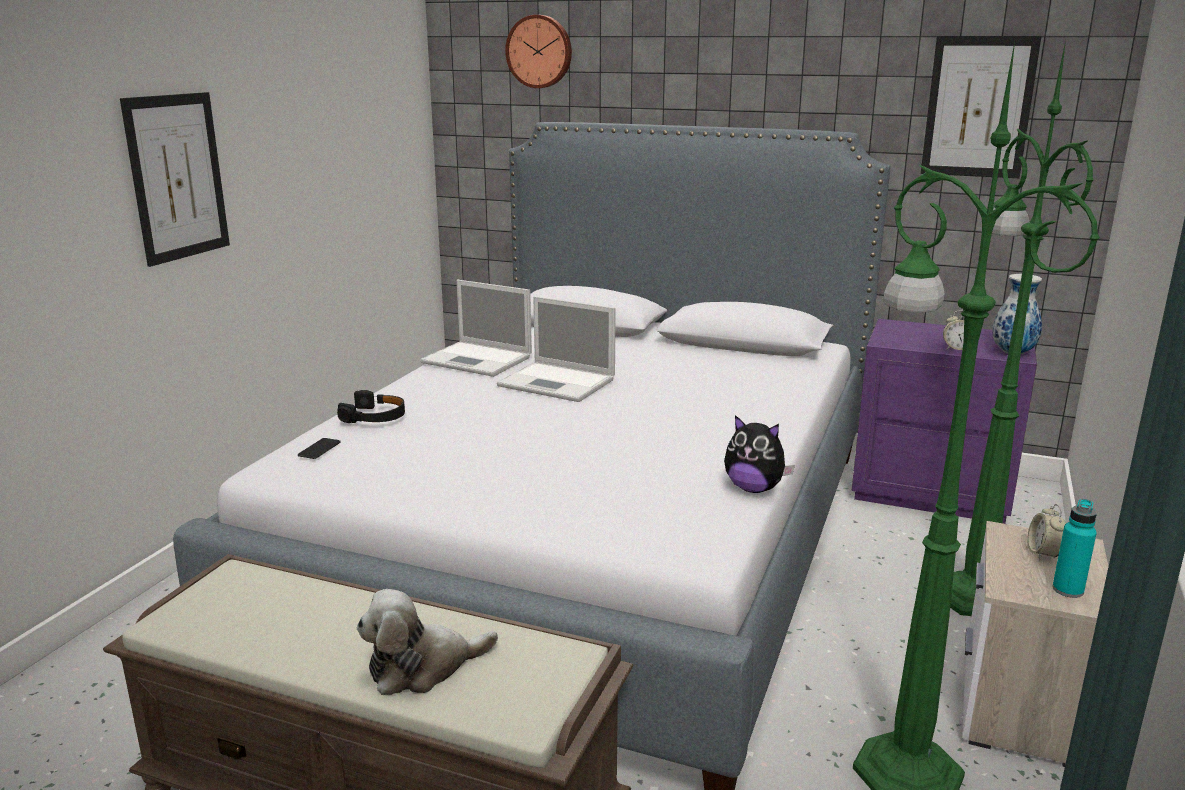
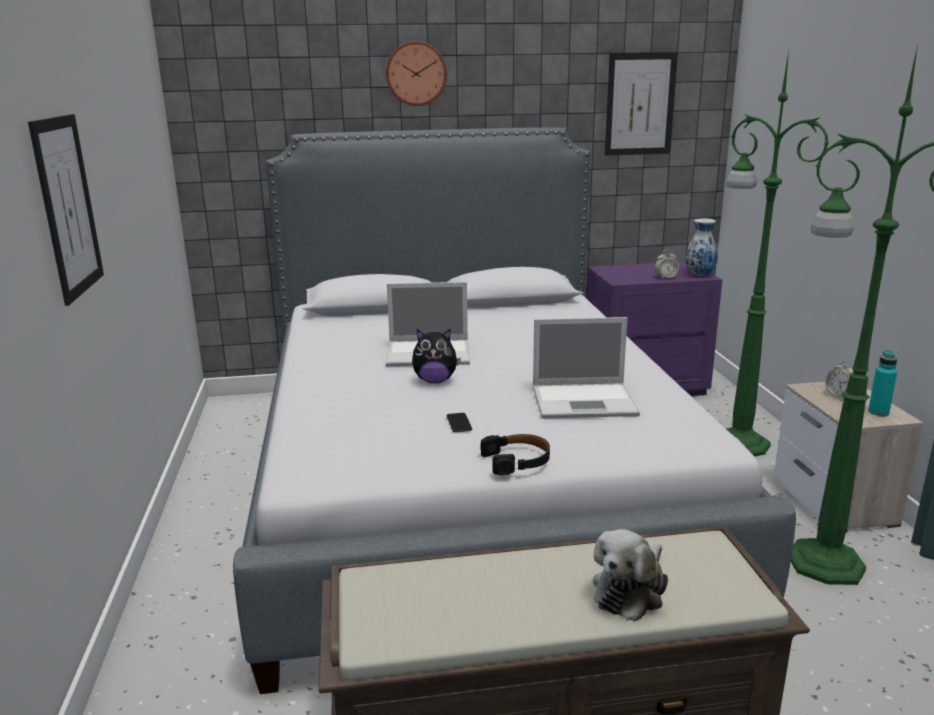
camera: 30 degrees left, 0 degrees up
phone [298,438,341,459] -> phone moved to [447,413,472,432]
black headphones [337,390,405,423] -> black headphones moved to [481,434,550,475]
laptop [420,280,532,377] -> laptop moved to [533,317,640,419]
wall clock [505,15,572,88] -> wall clock moved to [386,41,447,106]
plush toy [724,415,795,493] -> plush toy moved to [412,329,461,383]

